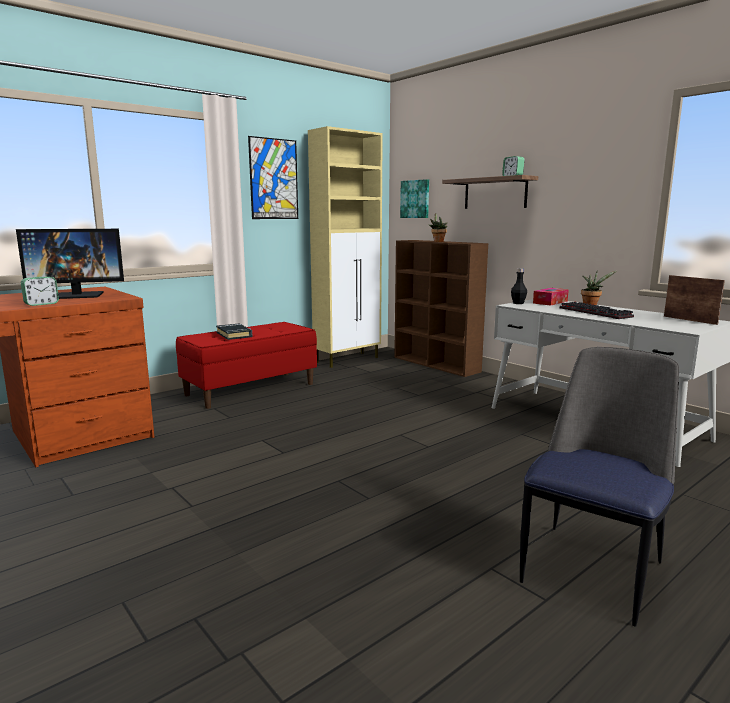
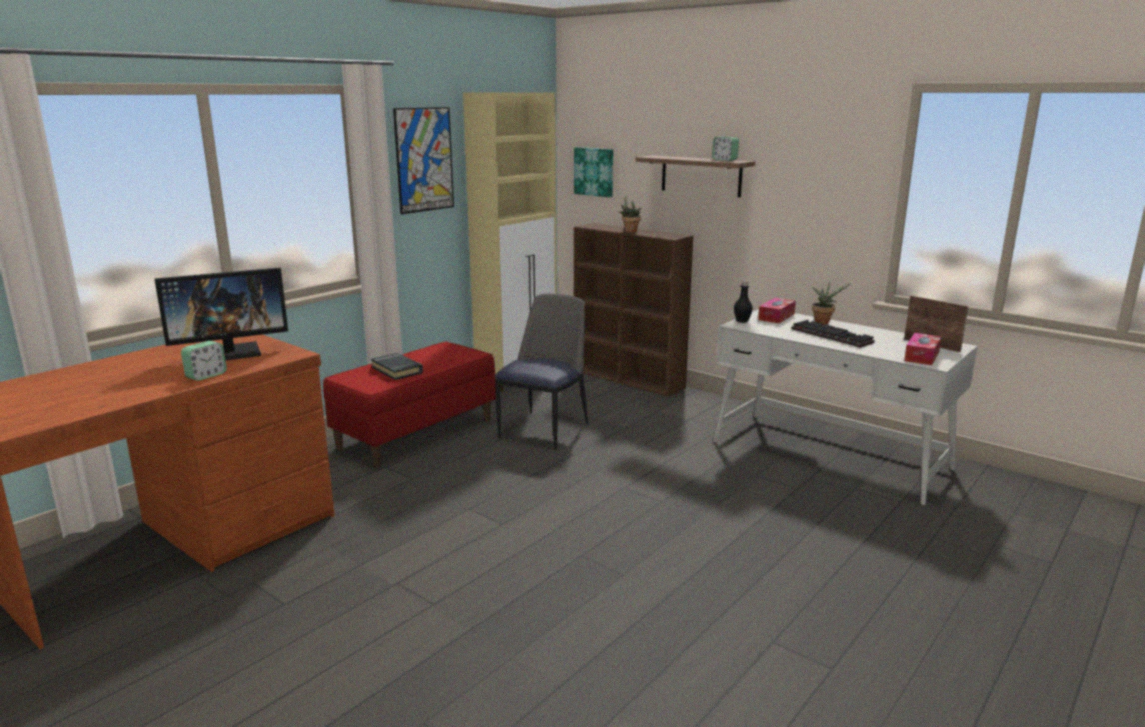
camera: 10 degrees left, 5 degrees up
chair [520,347,679,627] -> chair moved to [495,294,588,450]
none -> tissue box [904,333,942,365]

